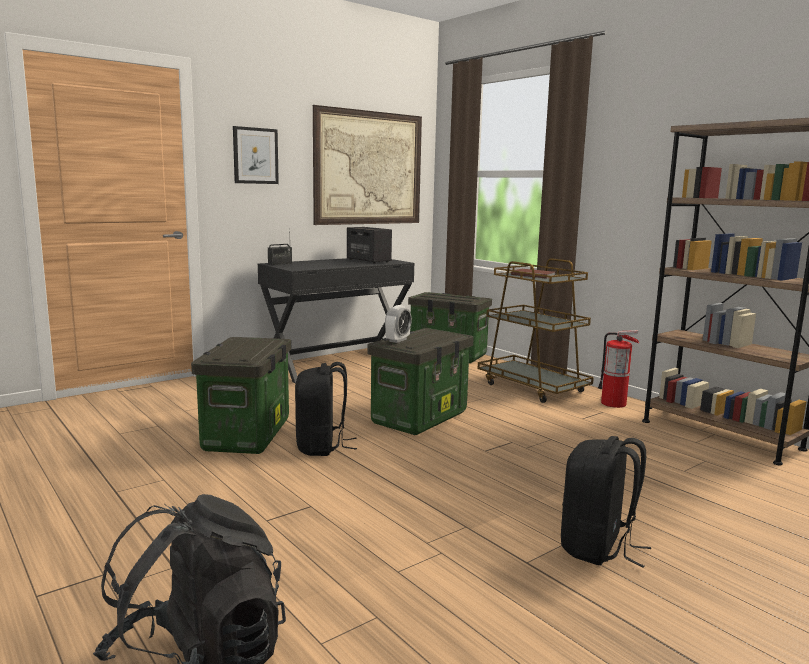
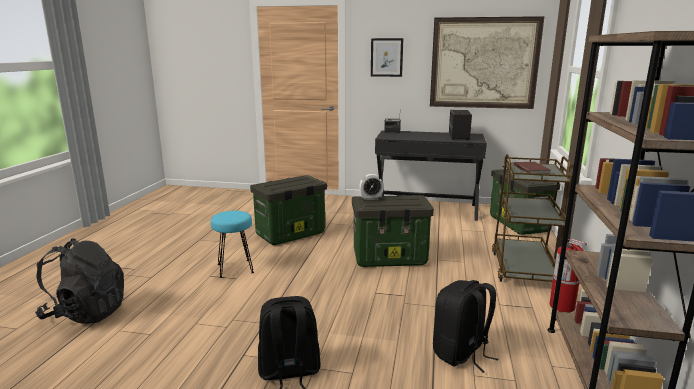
camera: 50 degrees right, 5 degrees up
black backpack [295,362,357,456] -> black backpack moved to [433,280,498,373]
none -> turquoise stool [211,211,254,278]

